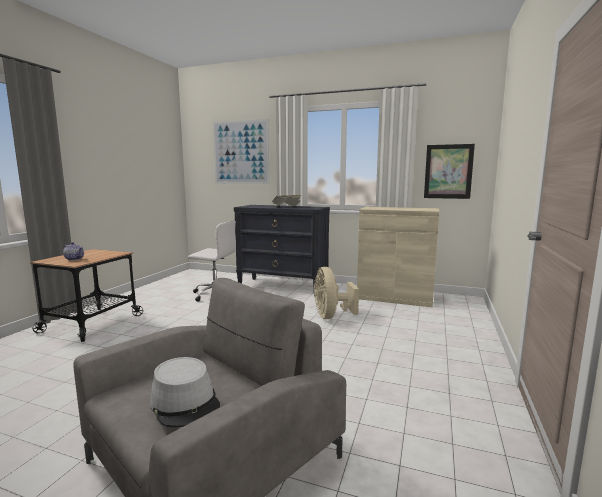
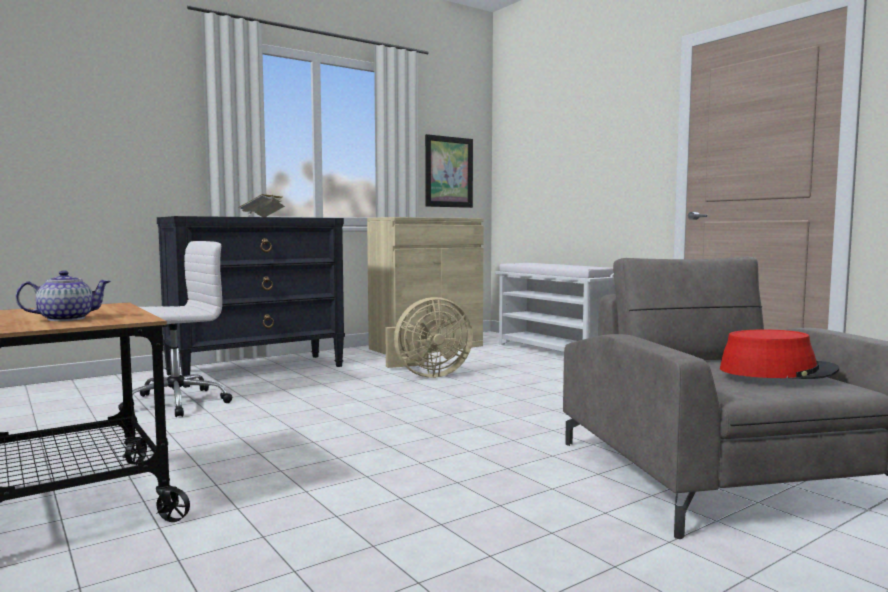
camera: 55 degrees left, 5 degrees down
grey hat [150,357,220,427] -> red hat [720,330,839,379]
picture [213,119,269,184] -> none
beige fan [314,267,359,319] -> beige fan turned 45 degrees counterclockwise [385,297,473,378]
none -> white bench [495,263,616,352]

